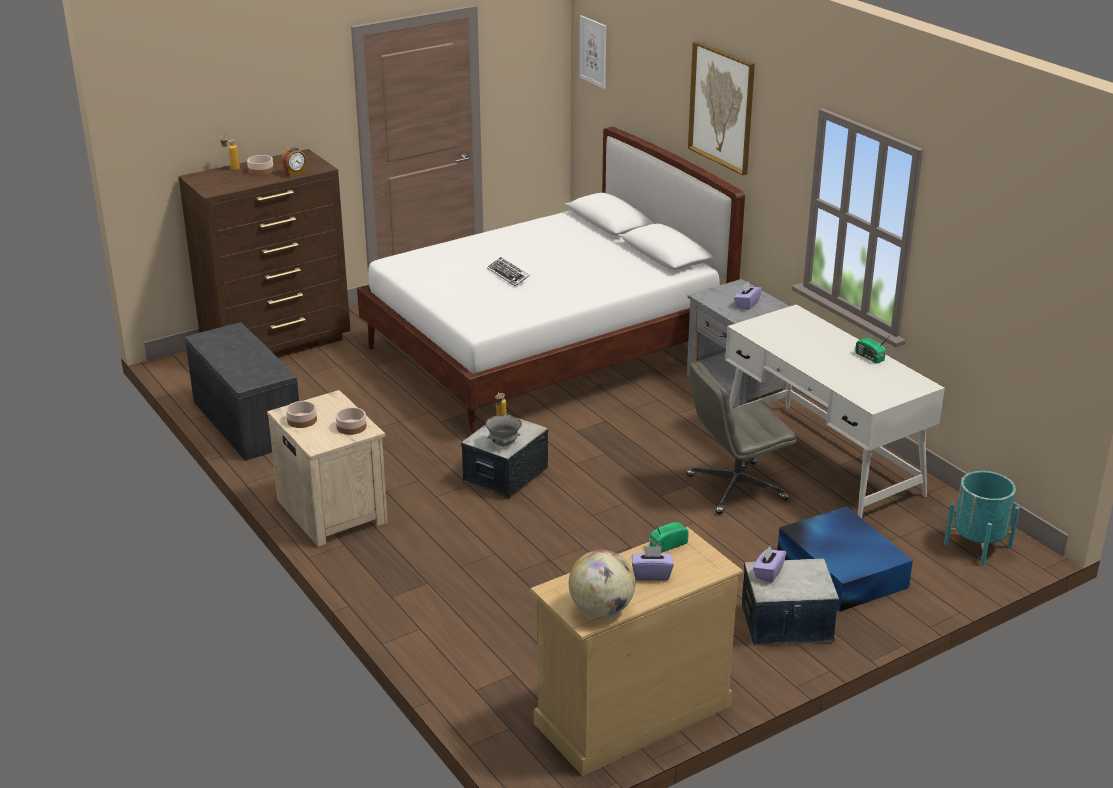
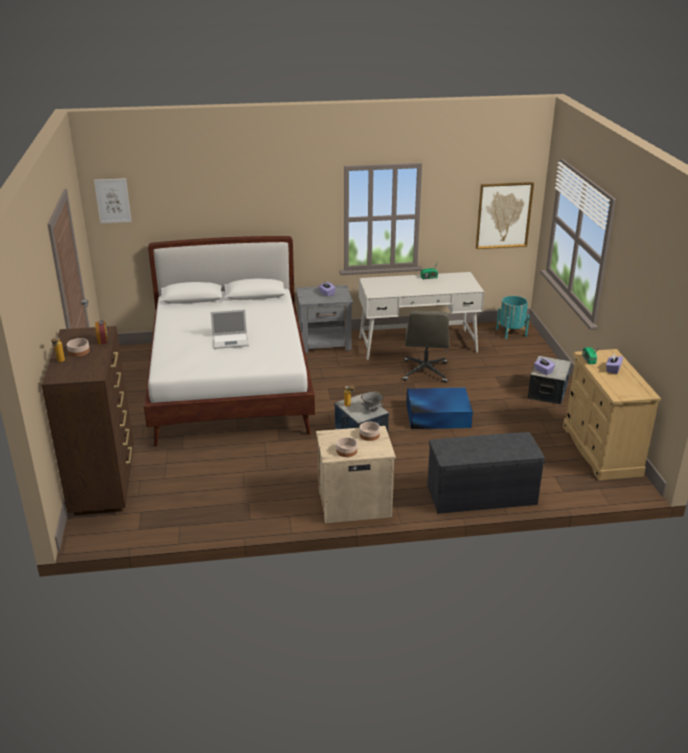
camera: 65 degrees left, 0 degrees up
grey bench [185,322,299,461] -> grey bench moved to [427,432,545,514]
keyboard [487,257,530,287] -> laptop [211,309,249,349]
globe [569,550,635,617] -> none
picture [688,41,755,175] -> picture moved to [476,182,534,249]
blue storage box [777,506,913,612] -> blue storage box moved to [406,388,473,429]

